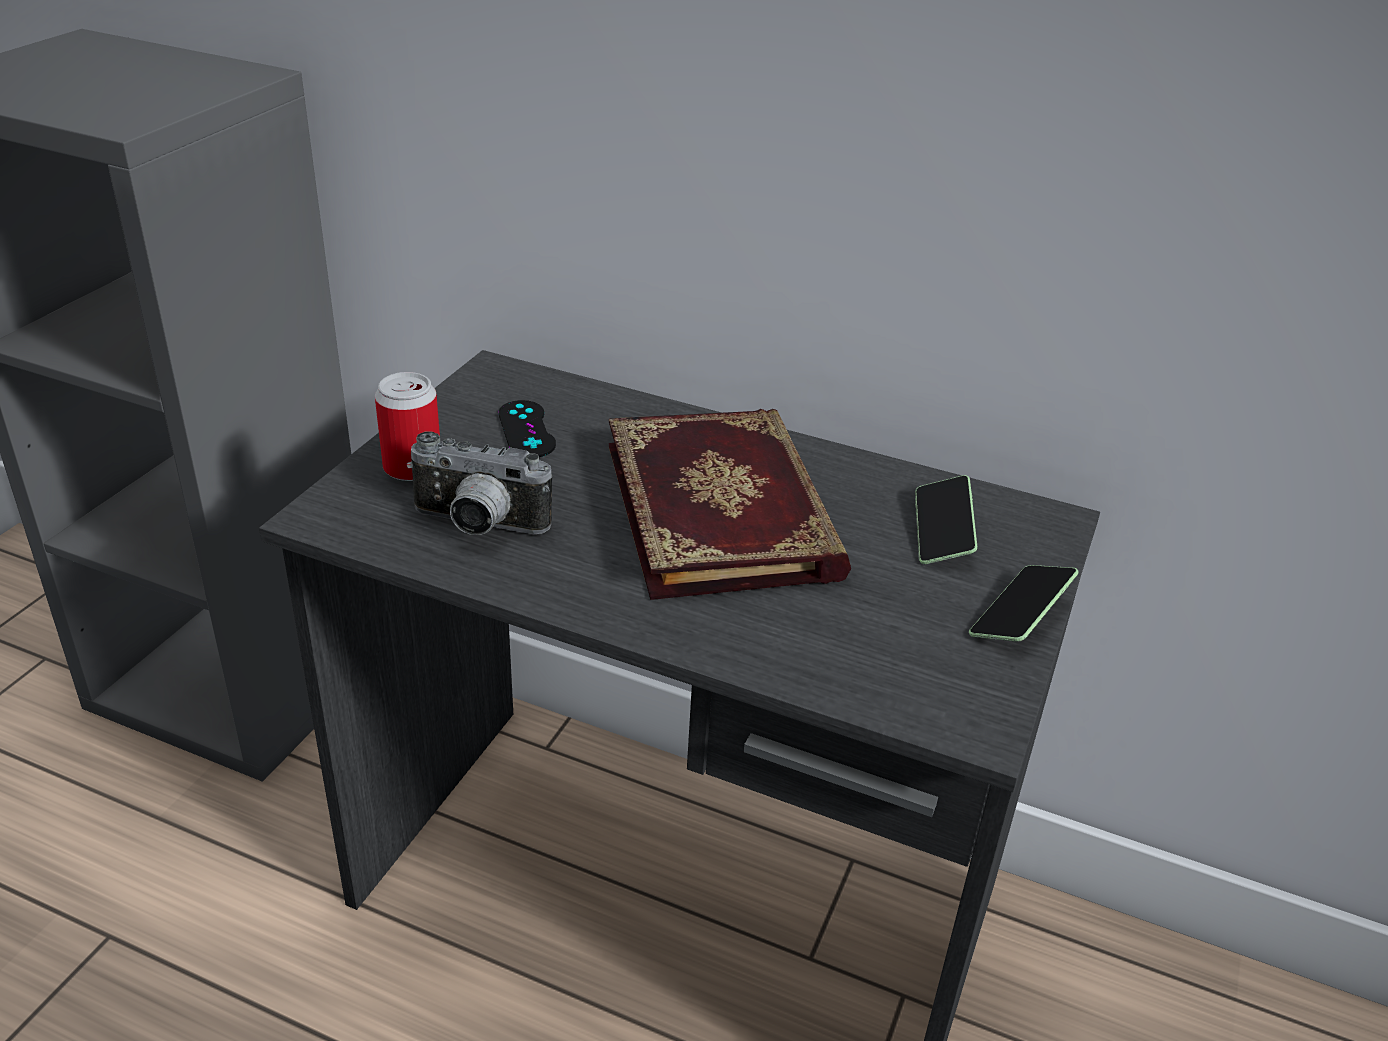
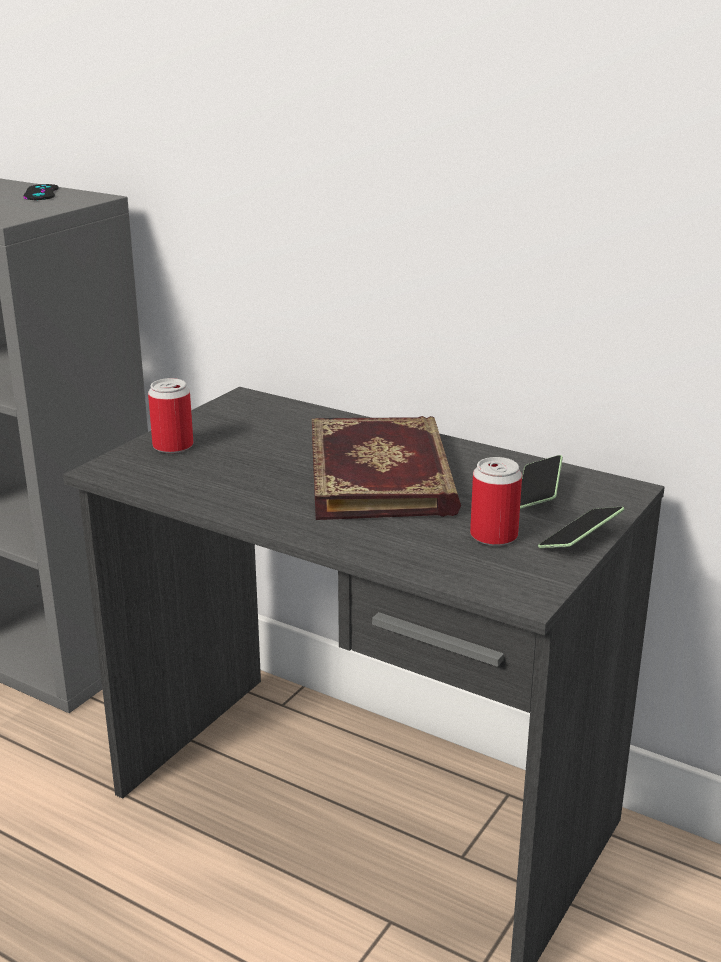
camera: 10 degrees right, 10 degrees down
camera [407,432,552,535] -> none
black game controller [498,400,556,457] -> black game controller moved to [23,184,59,200]
none -> can [470,457,522,546]

